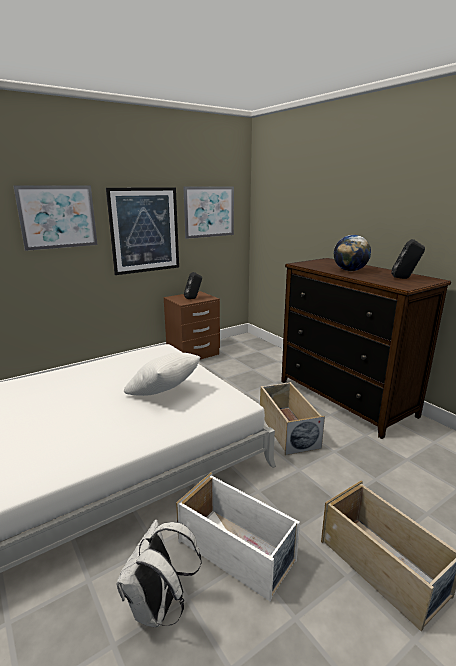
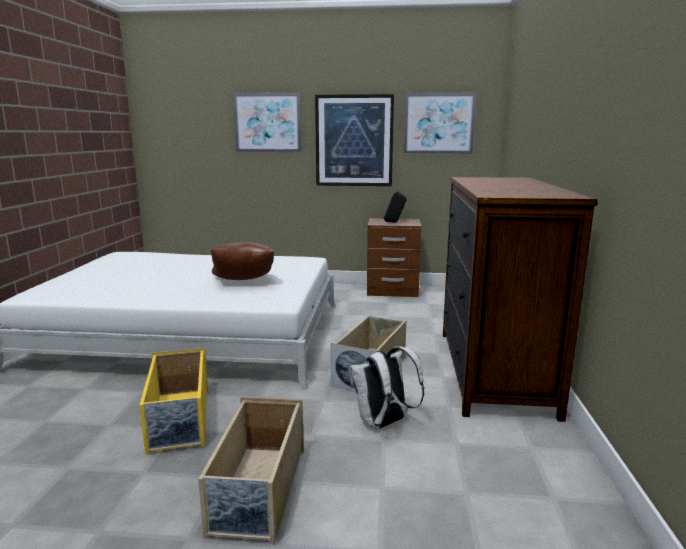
camera: 40 degrees right, 5 degrees down
white backpack [116,520,202,627] -> white backpack moved to [348,346,424,429]
white pillow [124,352,200,396] -> brown pillow [210,242,274,280]
white storage box [176,473,300,601] -> yellow storage box [139,348,208,455]
globe [334,235,371,271] -> none
black speaker [391,239,425,279] -> none

